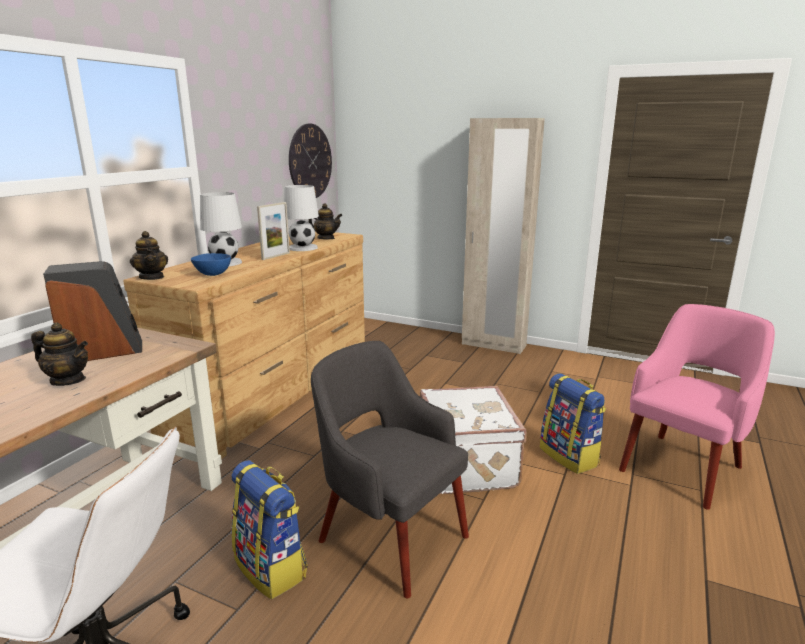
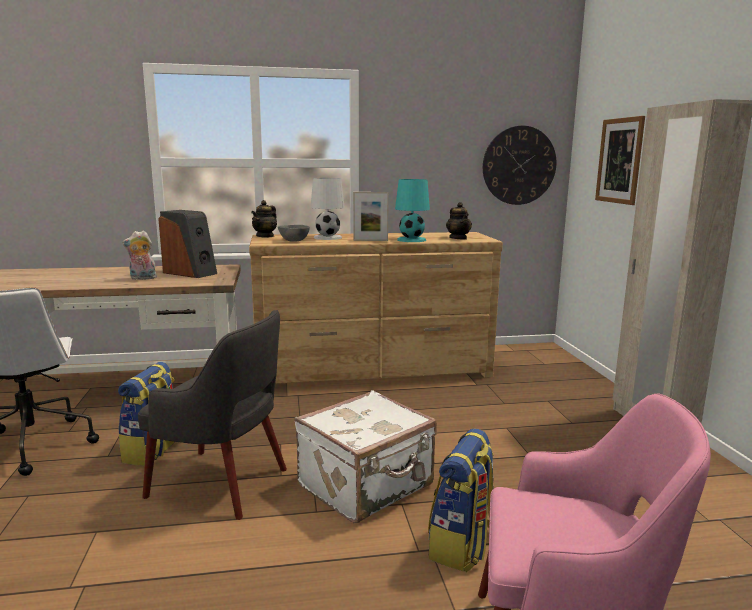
camera: 55 degrees right, 5 degrees down
teapot [31,322,88,386] -> plush toy [122,231,157,280]
blue bowl [191,253,231,276] -> grey bowl [278,225,310,242]
white table lamp [284,185,319,251] -> turquoise table lamp [395,179,430,242]
grey armchair [311,341,469,598] -> grey armchair turned 105 degrees clockwise [138,310,287,520]
none -> picture [595,116,645,205]

